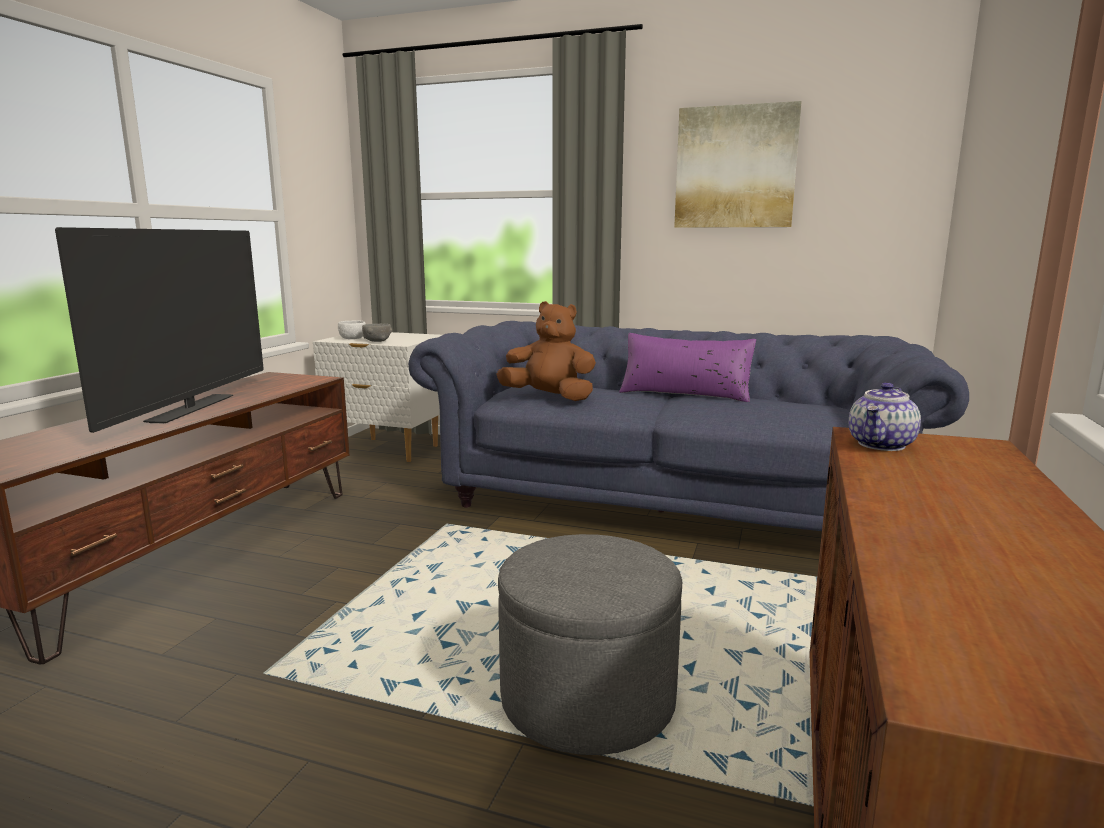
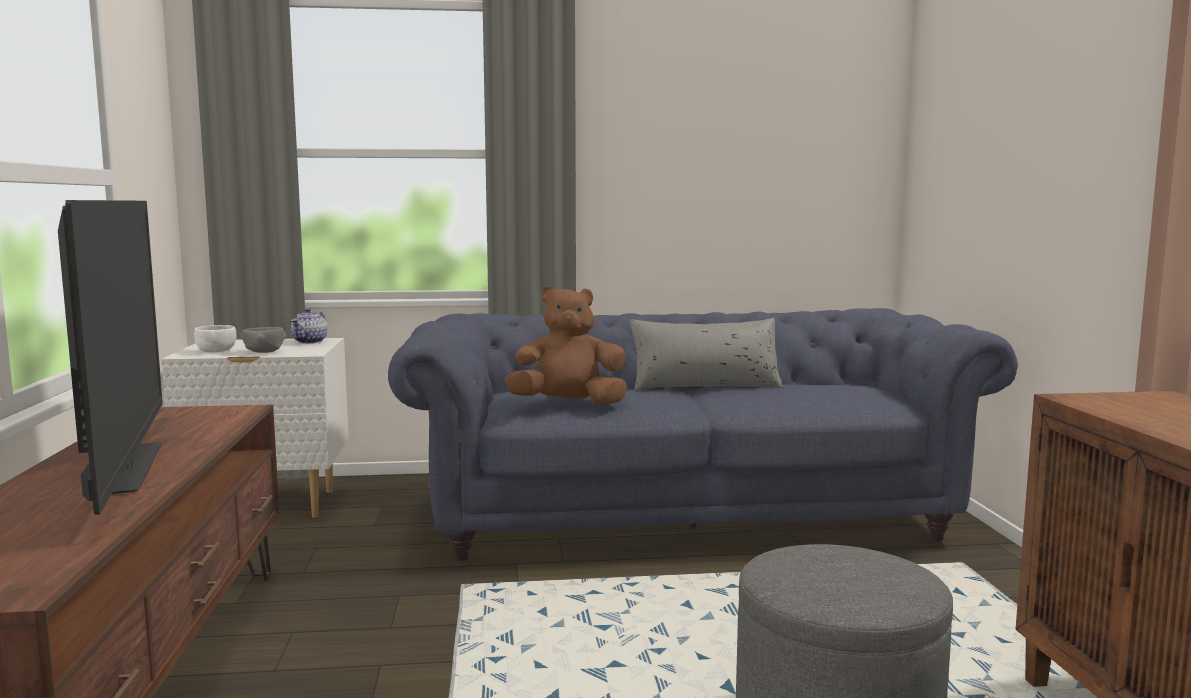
camera: 25 degrees left, 5 degrees down
purple pillow [619,333,756,402] -> grey pillow [630,318,783,391]
picture [674,101,802,228] -> none
teapot [849,382,921,451] -> teapot moved to [291,308,327,344]

